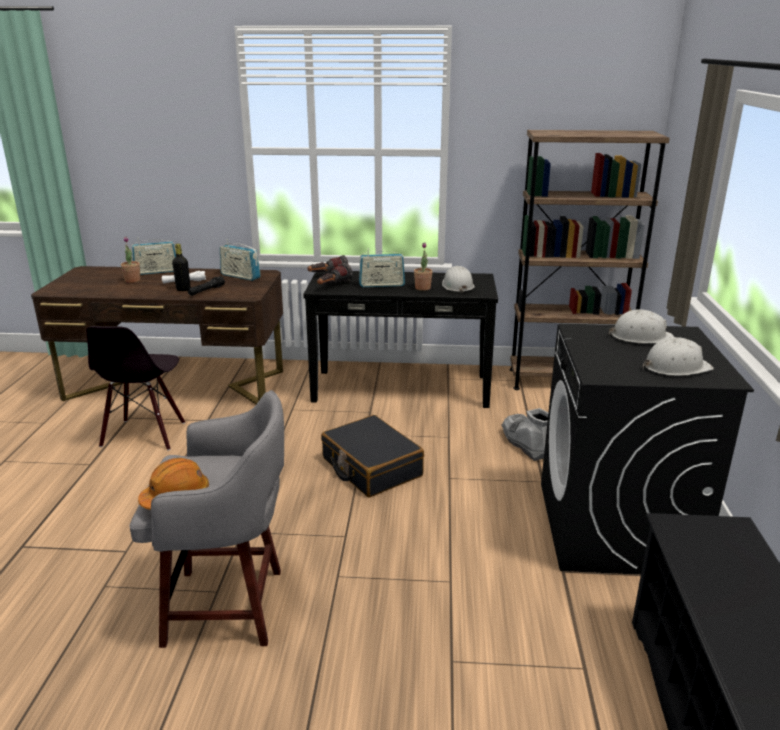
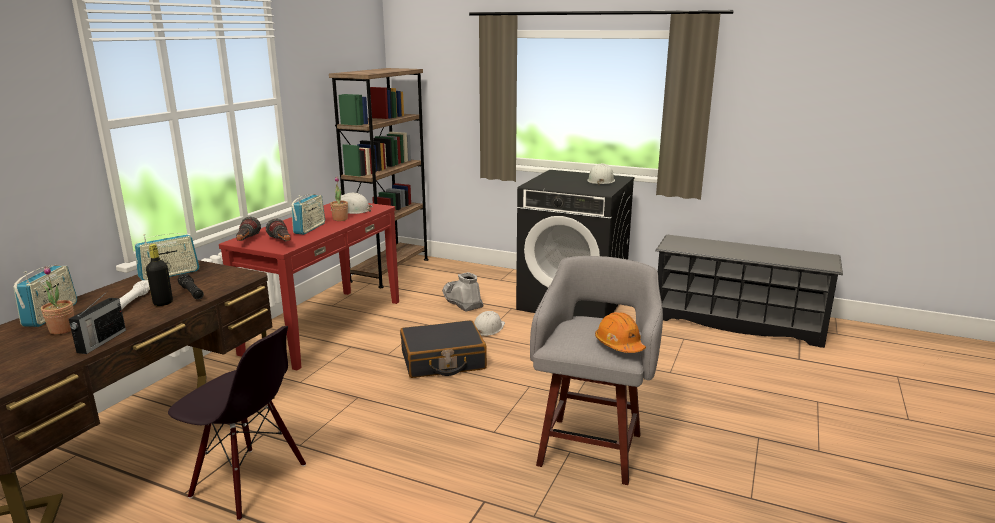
camera: 70 degrees left, 5 degrees down
black console table [303,271,498,408] -> red console table [219,203,399,370]
grey boot [501,408,548,461] -> grey boot turned 60 degrees clockwise [442,272,483,312]
white hard hat [609,309,674,343] -> white hard hat moved to [474,311,505,336]
none -> radio [69,291,126,354]

